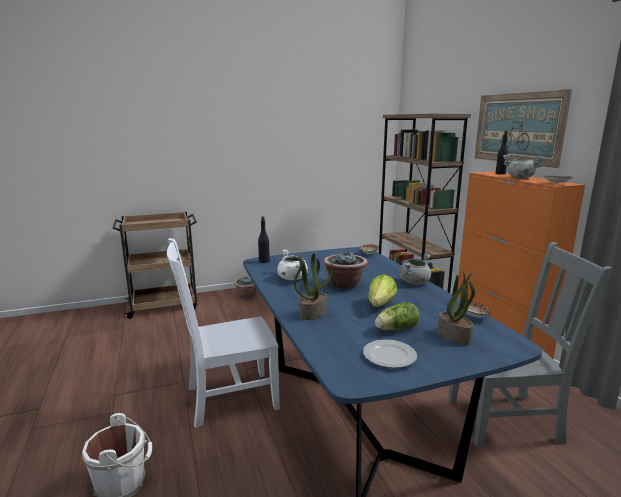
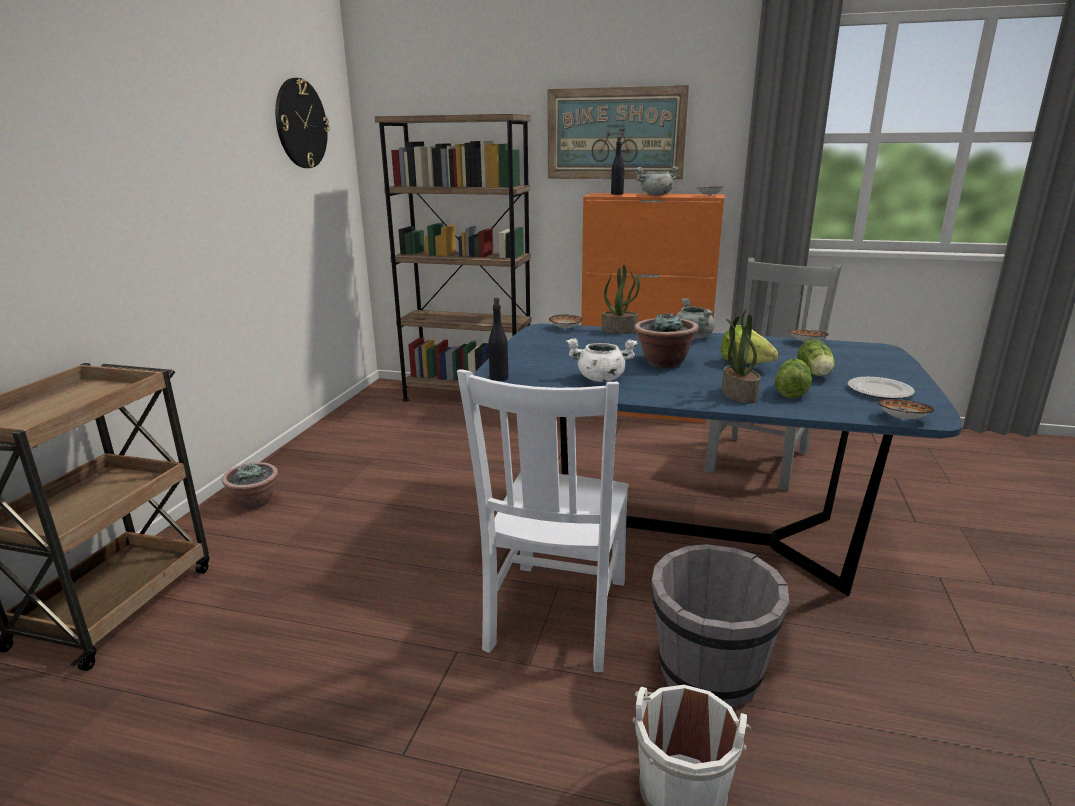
camera: 55 degrees left, 5 degrees up
potted plant [438,271,475,345] -> potted plant moved to [602,265,640,334]
none -> wall clock [275,78,330,168]
none -> grey bucket [652,544,789,709]
none -> lettuce [775,359,812,398]
none -> bowl [877,399,935,420]

